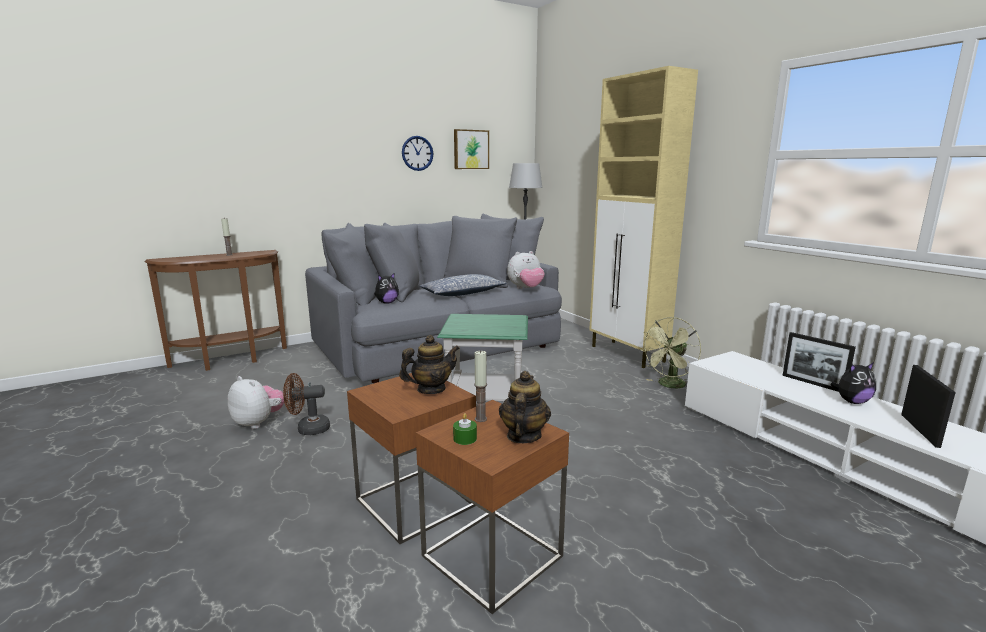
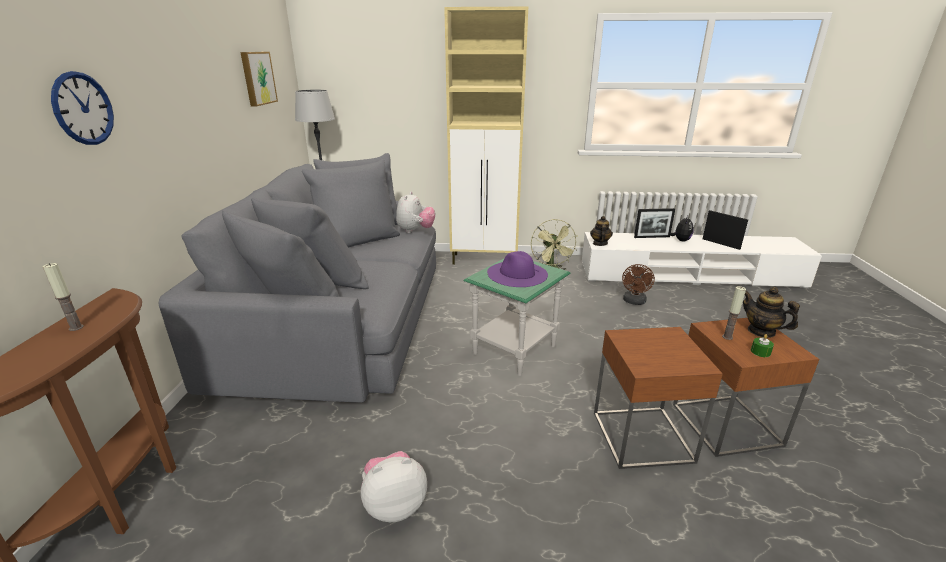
camera: 55 degrees left, 10 degrees up
brown fan [283,373,330,435] -> brown fan moved to [622,264,655,305]
plush toy [374,273,399,304] -> none
teapot [399,335,460,394] -> teapot moved to [590,216,613,246]
wall clock [402,136,433,171] -> wall clock moved to [51,71,114,145]
pillow [420,274,507,296] -> none
none -> purple hat [487,251,548,287]

